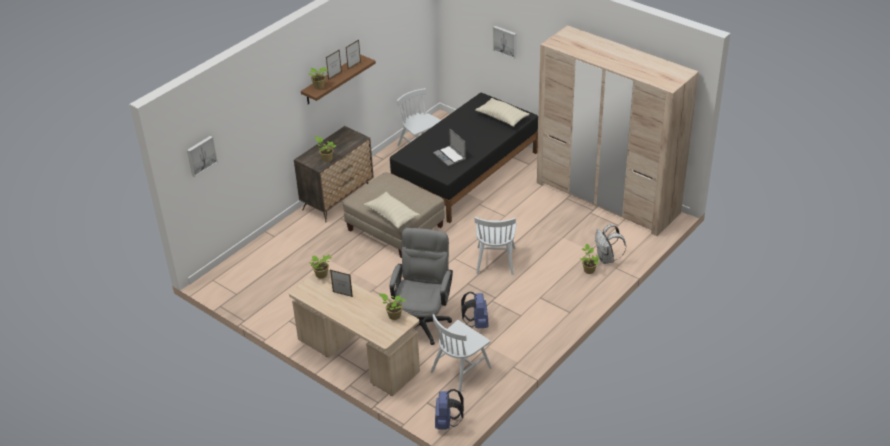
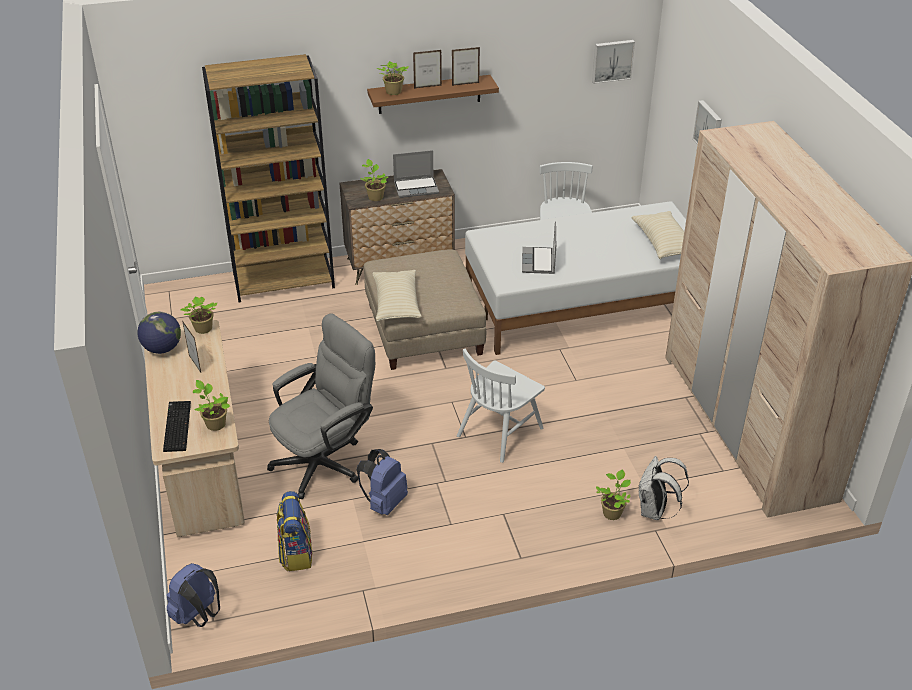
camera: 35 degrees right, 0 degrees up
picture [187,136,218,177] -> picture moved to [592,40,635,84]
black bed [390,92,538,223] -> white bed [465,201,686,355]
white chair [431,314,492,392] -> backpack [277,491,313,571]
none -> globe [137,312,181,354]
none -> keyboard [163,401,191,452]
none -> brown bookcase [202,54,335,303]
none -> laptop [393,150,439,198]

